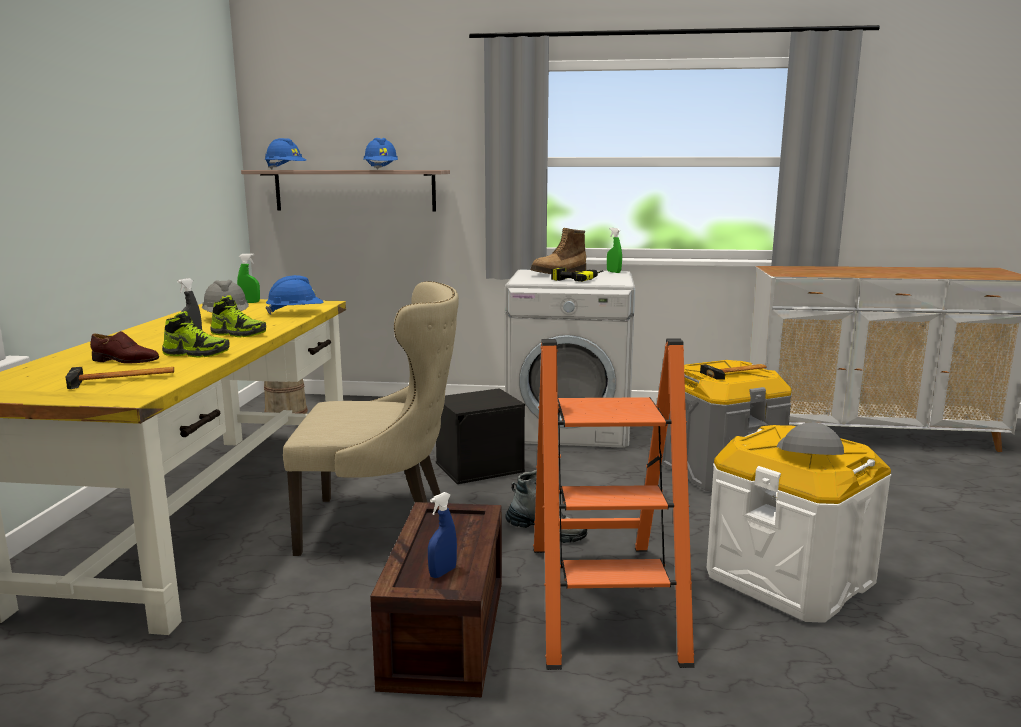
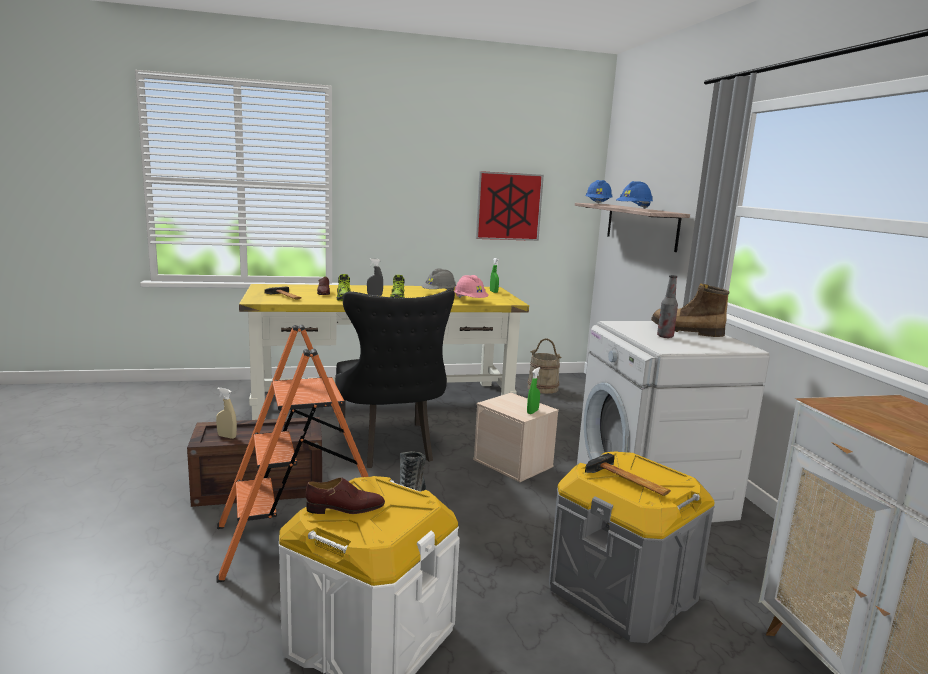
camera: 70 degrees right, 0 degrees up
blue hard hat [266,275,323,315] -> pink hard hat [454,275,489,298]
beige chair [283,281,459,556] -> black chair [335,290,455,468]
blue spray bottle [428,492,457,578] -> beige spray bottle [216,388,237,439]
black storage box [436,388,525,484] -> beige storage box [473,393,559,482]
power drill [551,267,603,282] -> bottle [657,275,678,338]
green spray bottle [607,228,622,273] -> green spray bottle moved to [527,367,540,414]
grey cap [777,422,844,455] -> brown shoe [306,477,385,514]
none -> picture [476,171,544,241]

